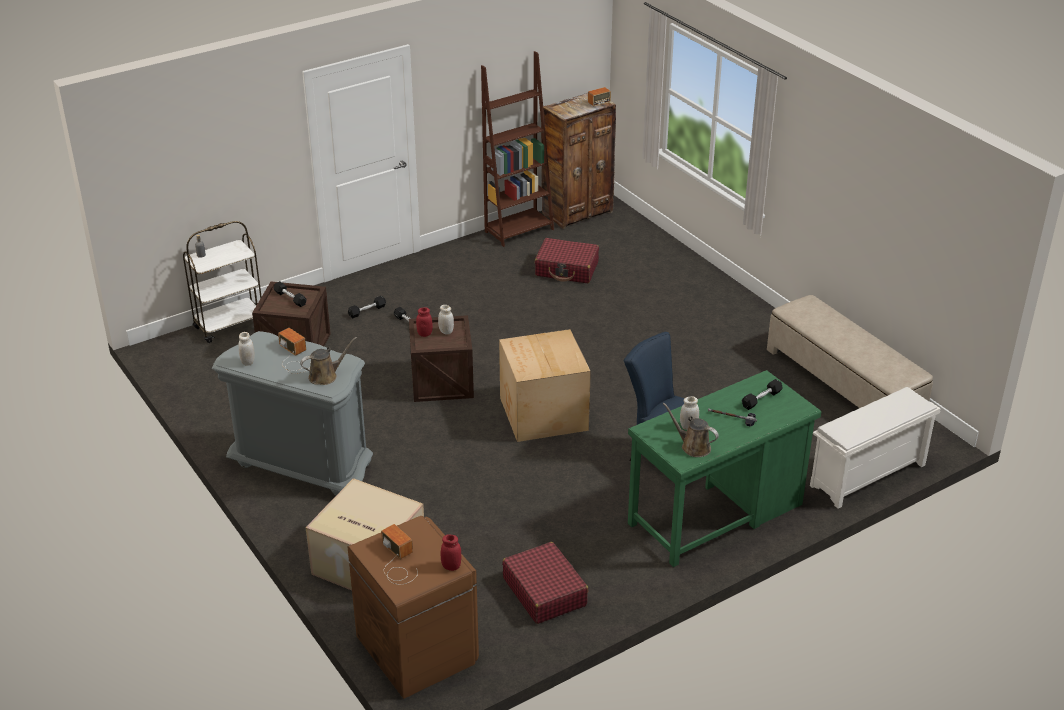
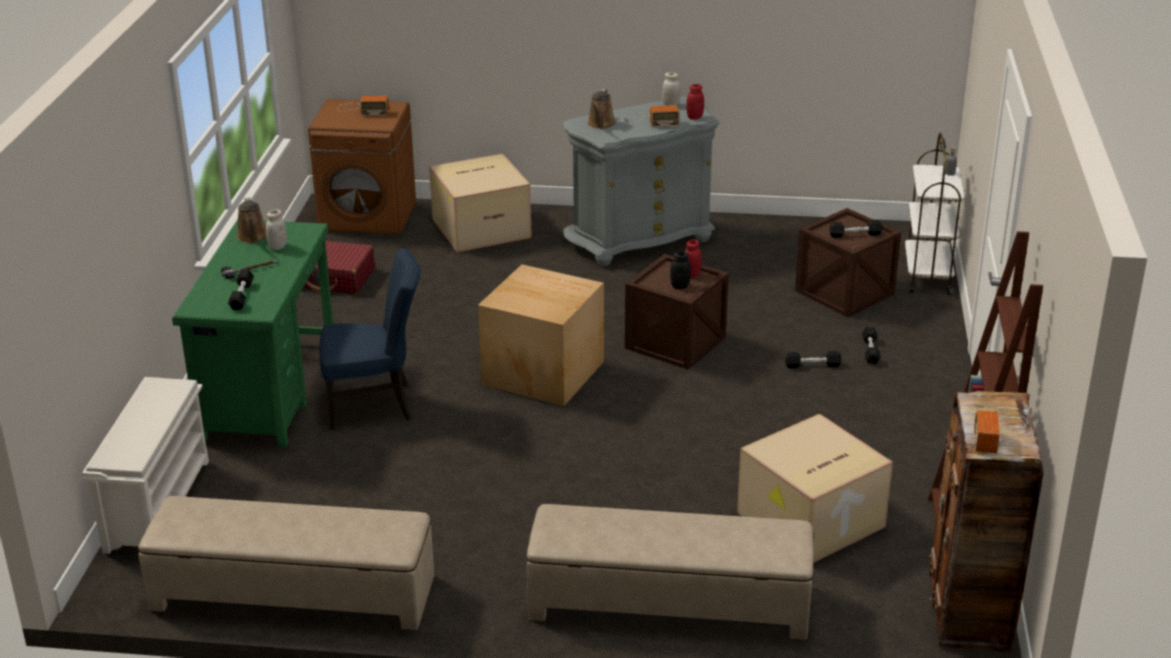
camera: 130 degrees right, 5 degrees down
white jar [438,305,454,335] -> black jar [670,251,691,289]
red jar [440,534,461,571] -> red jar moved to [686,84,704,120]
red suitcase [535,238,599,283] -> cardboard box [737,414,893,562]
brown watering can [663,403,719,457] -> brown watering can turned 90 degrees clockwise [236,197,266,243]
none -> beige bench [526,504,814,640]

